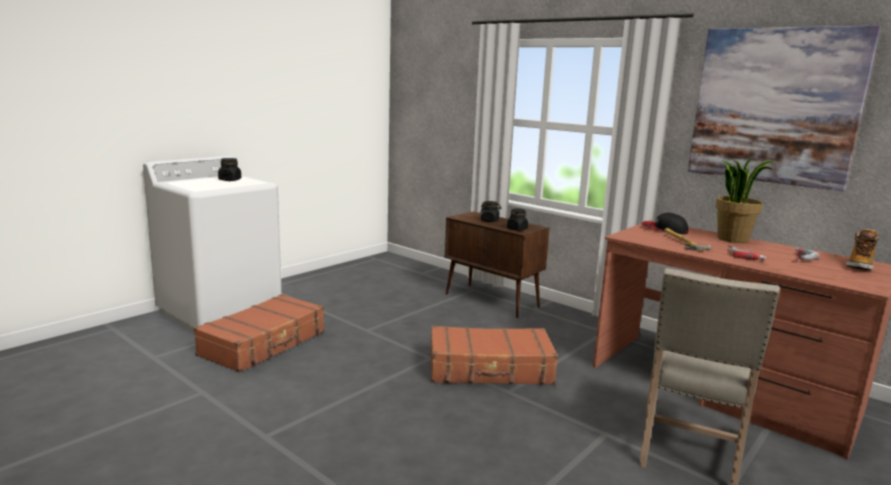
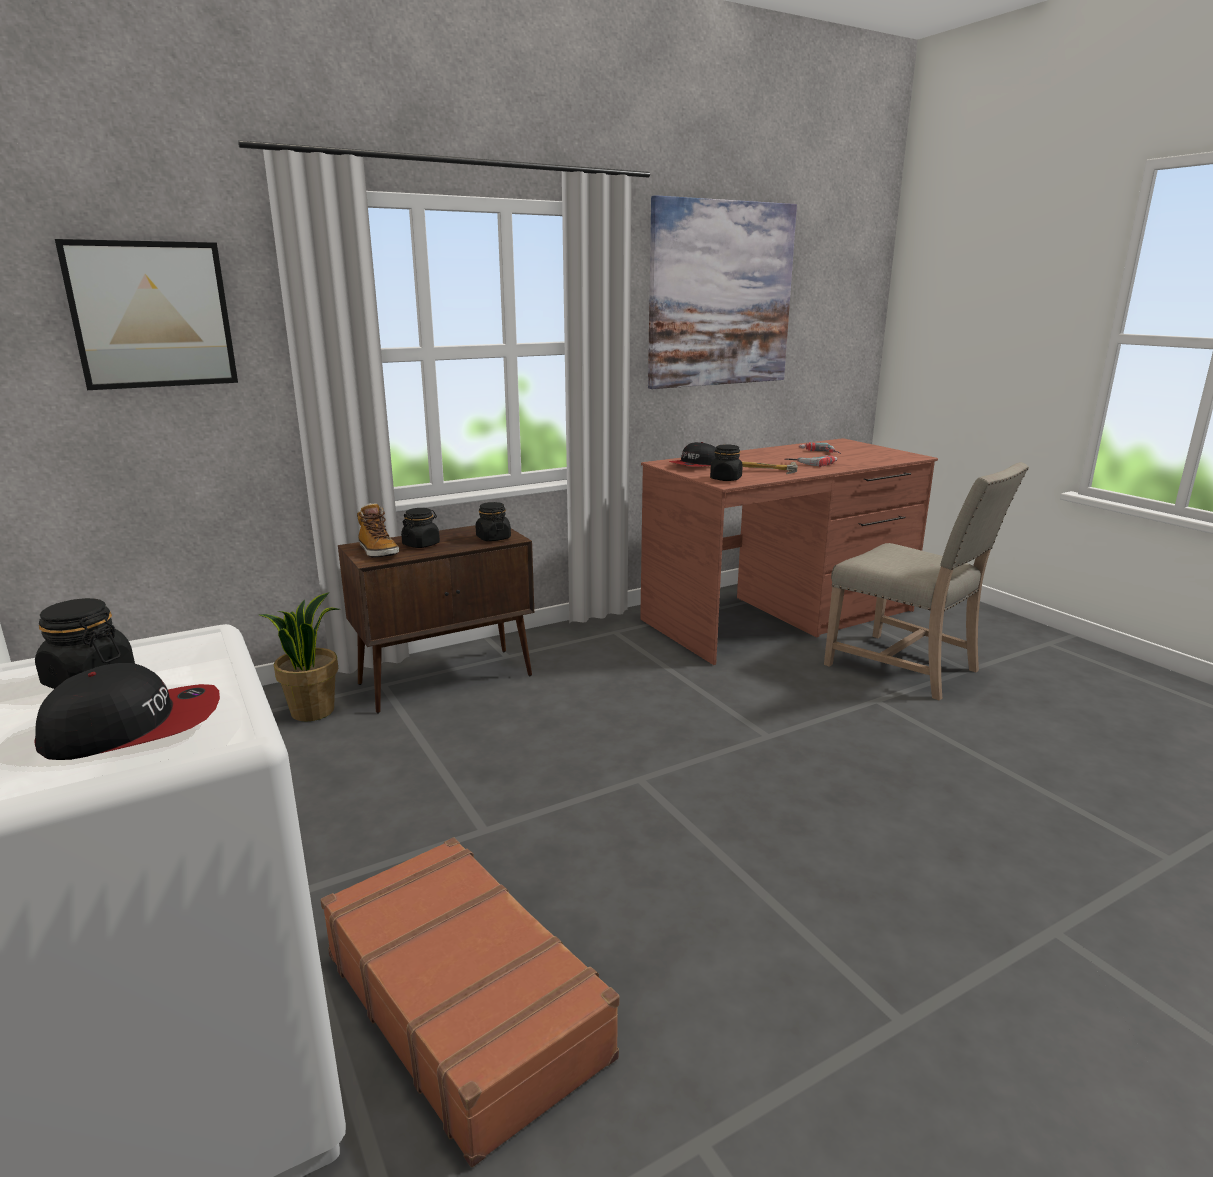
camera: 70 degrees left, 5 degrees up
brown suitcase [430,326,558,385] -> none
potted plant [716,157,776,243] -> potted plant moved to [260,593,340,722]
boot [846,229,880,270] -> boot moved to [357,503,399,558]
none -> cap [35,663,220,760]
none -> picture [55,239,238,390]
none -> black jar [710,445,743,481]

